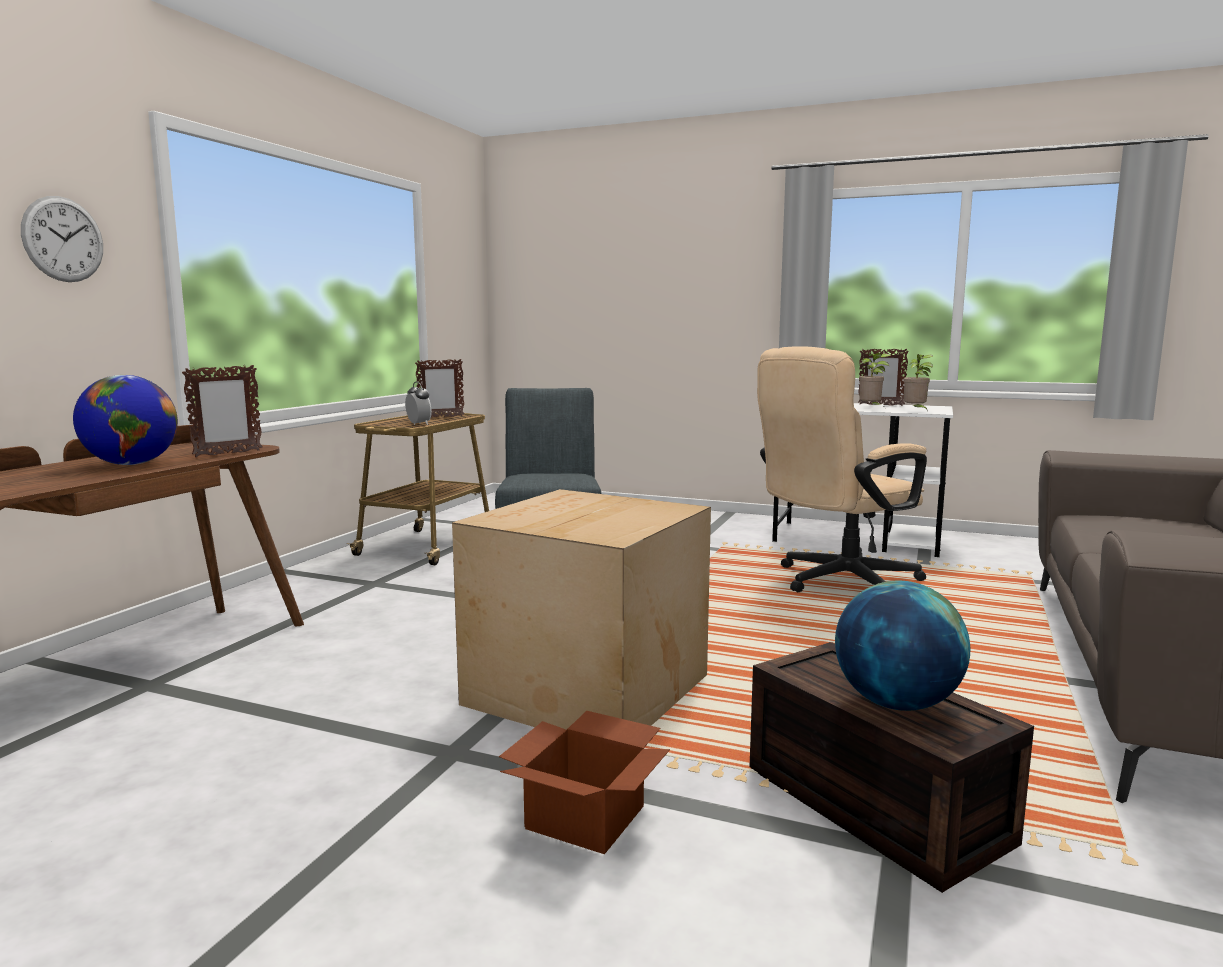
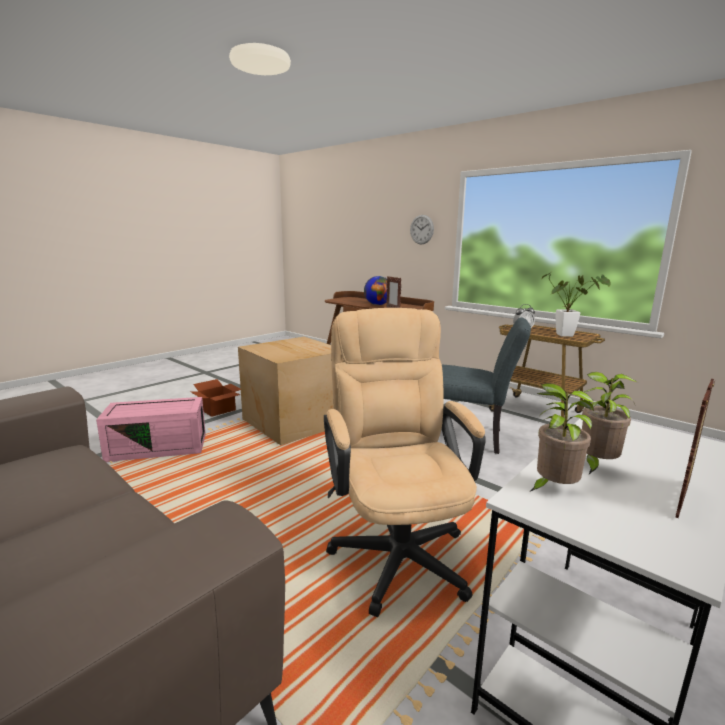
camera: 110 degrees right, 5 degrees up
picture frame [415,359,464,418] -> potted plant [542,271,611,337]
brown storage box [750,642,1034,893] -> pink storage box [96,397,206,462]
globe [835,581,970,711] -> none

